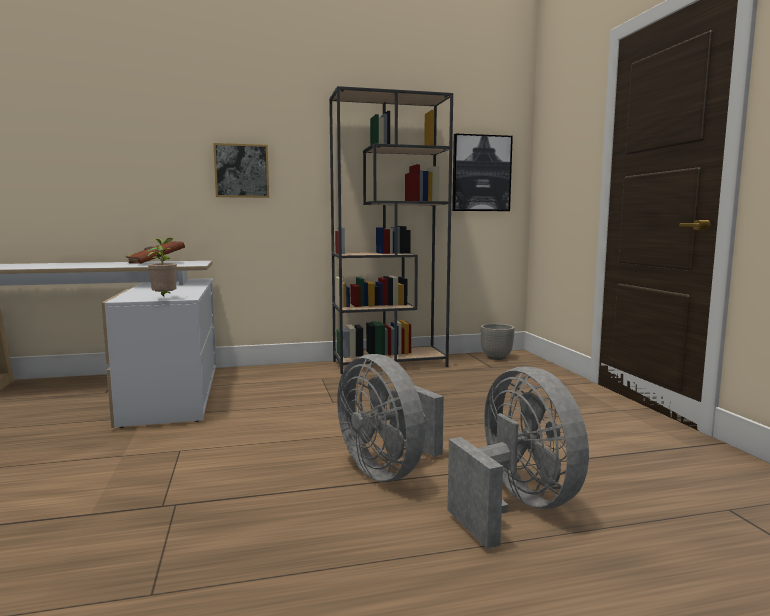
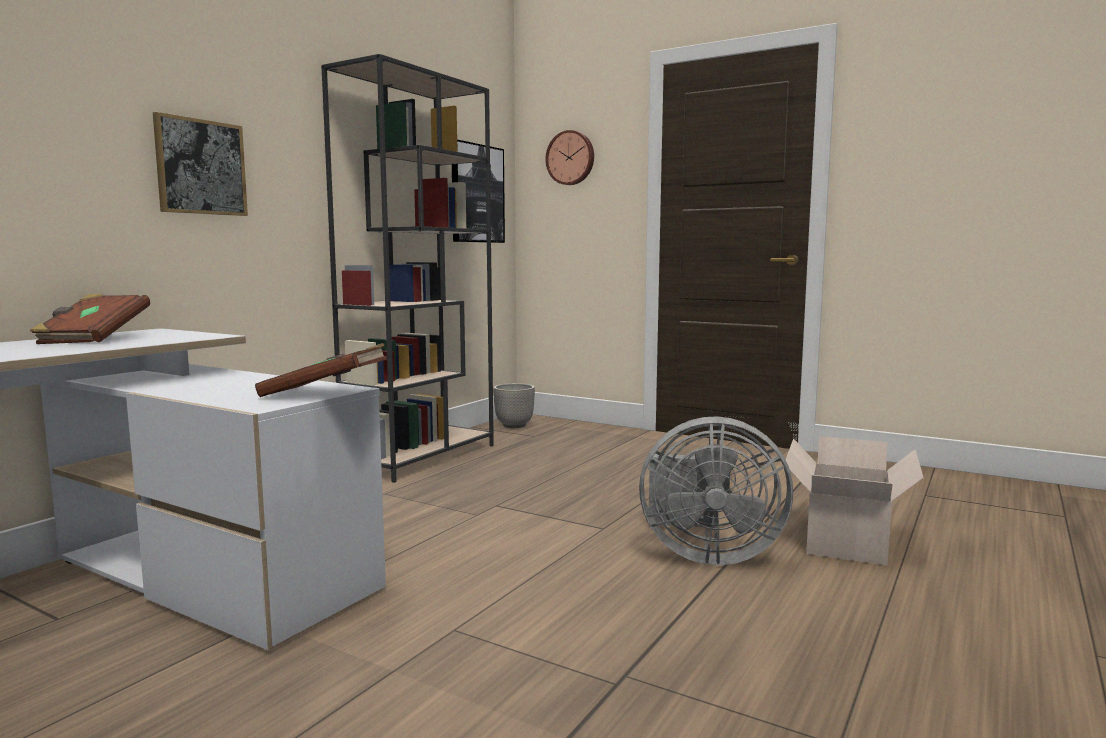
camera: 45 degrees left, 0 degrees up
potted plant [147,238,177,296] -> brown book [255,343,387,397]
grey fan [448,367,589,549] -> cardboard box [786,436,924,566]
none -> wall clock [545,130,594,185]

